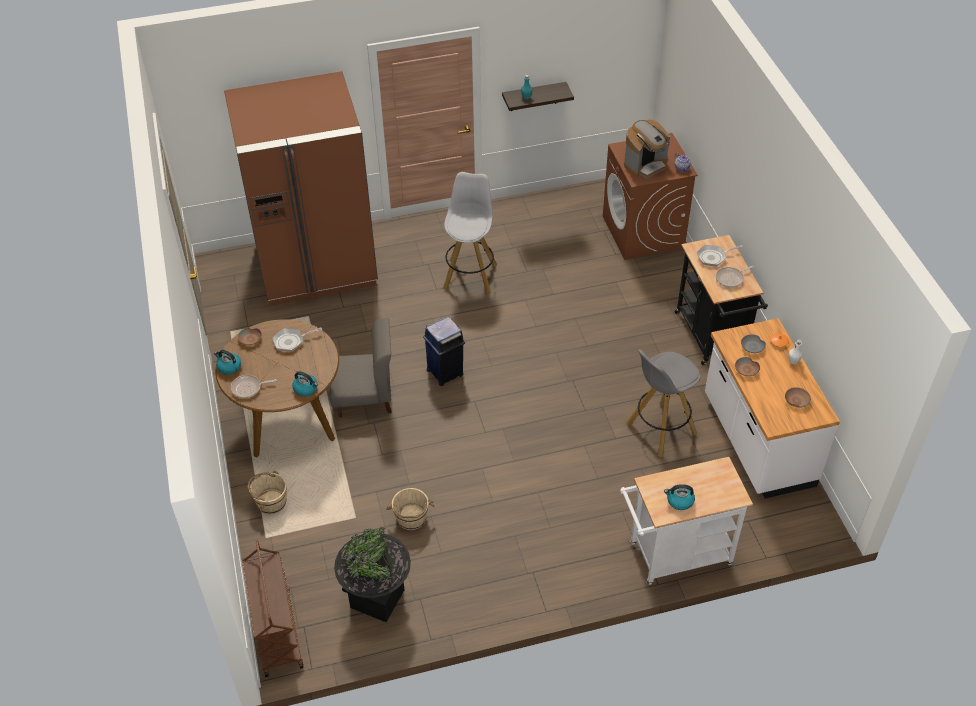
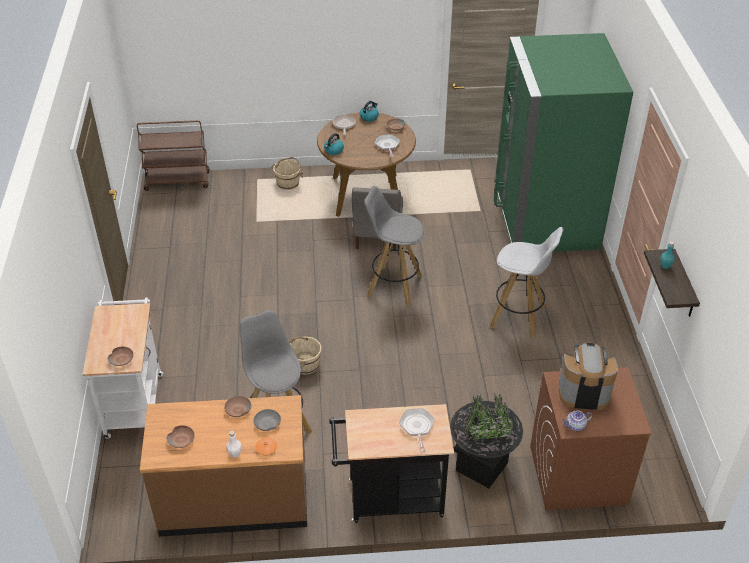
camera: 100 degrees right, 5 degrees down
brown fridge [224,71,378,306] -> green fridge [494,33,633,252]
black planter [334,527,411,622] -> black planter moved to [450,393,523,488]
beige bucket [386,488,434,530] -> beige bucket moved to [289,335,322,375]
blue trash can [423,317,465,386] -> grey stool [364,186,424,305]
coffee machine [624,120,670,178] -> coffee machine turned 120 degrees clockwise [559,343,618,410]
kettle [664,484,695,510] -> none
white counter [705,318,840,499] -> brown counter [140,395,307,537]
frying pan [716,266,754,288] -> none
none -> brown bowl [108,347,134,366]

